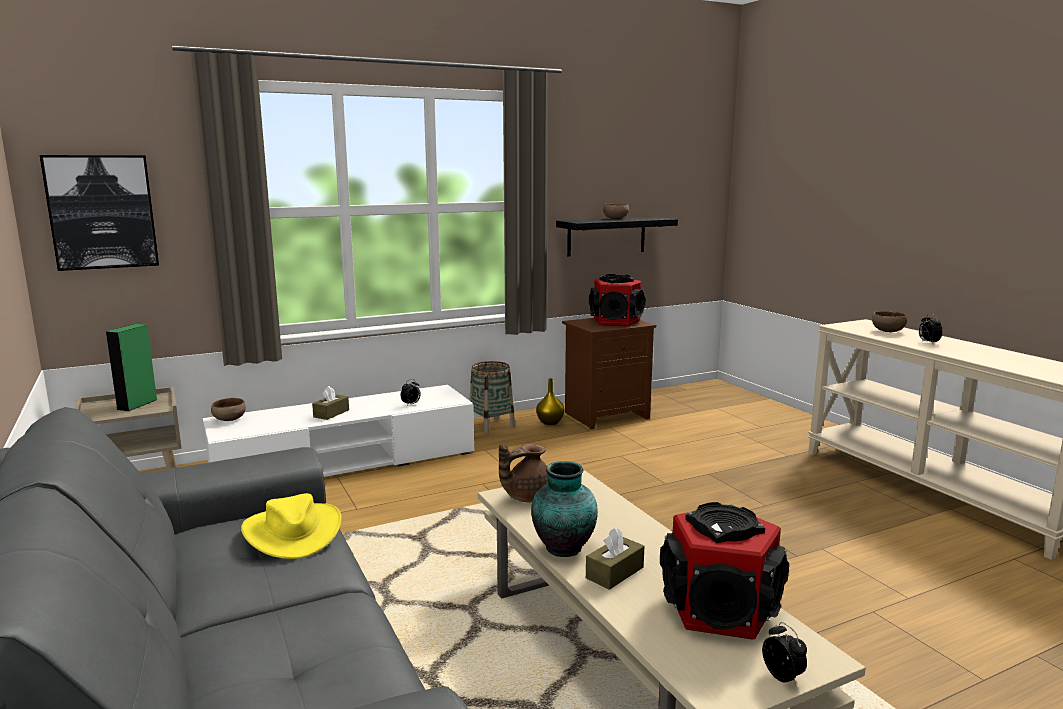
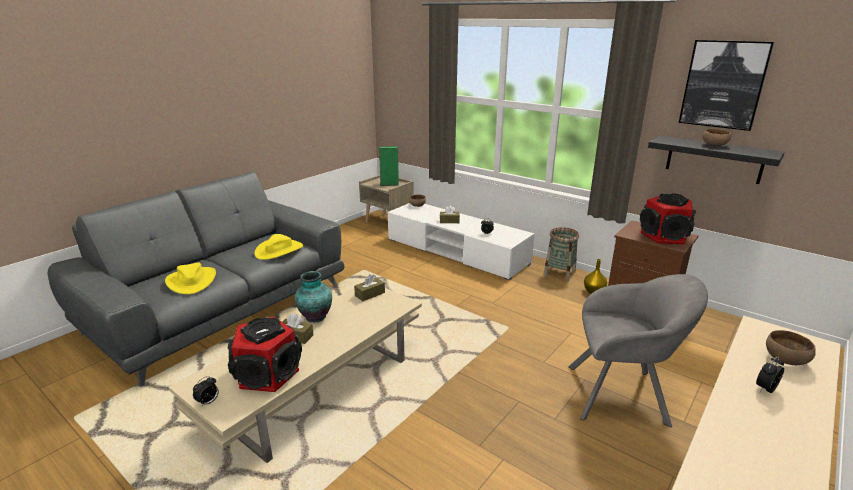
camera: 65 degrees right, 10 degrees up
picture [40,155,159,271] -> picture moved to [679,40,774,131]
brown teapot [499,444,548,502] -> brown tissue box [354,274,385,301]
none -> yellow hat [165,262,216,294]
none -> grey armchair [569,274,708,427]

